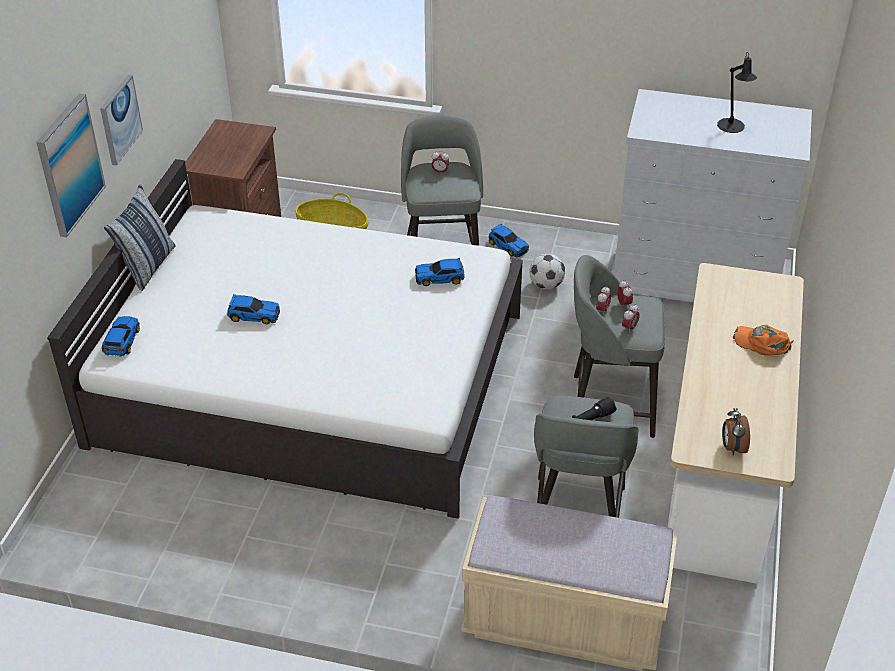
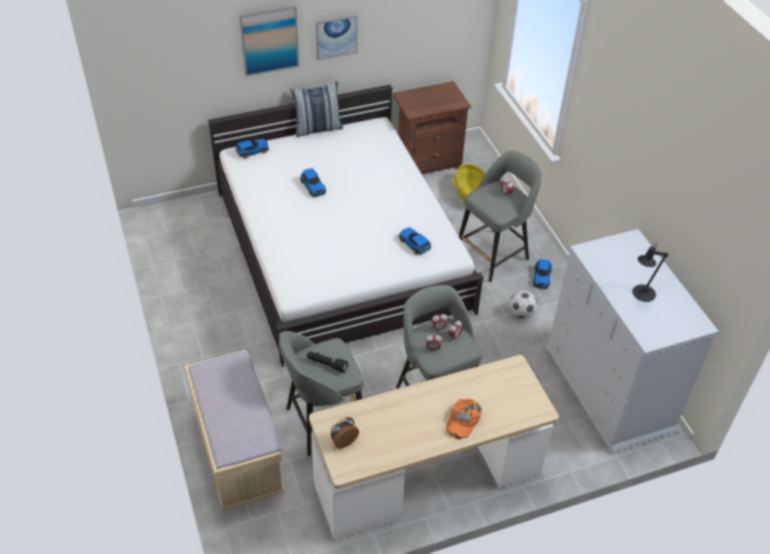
camera: 55 degrees right, 5 degrees up
orange cap [733,324,794,356] -> orange cap turned 150 degrees counterclockwise [446,399,482,439]

